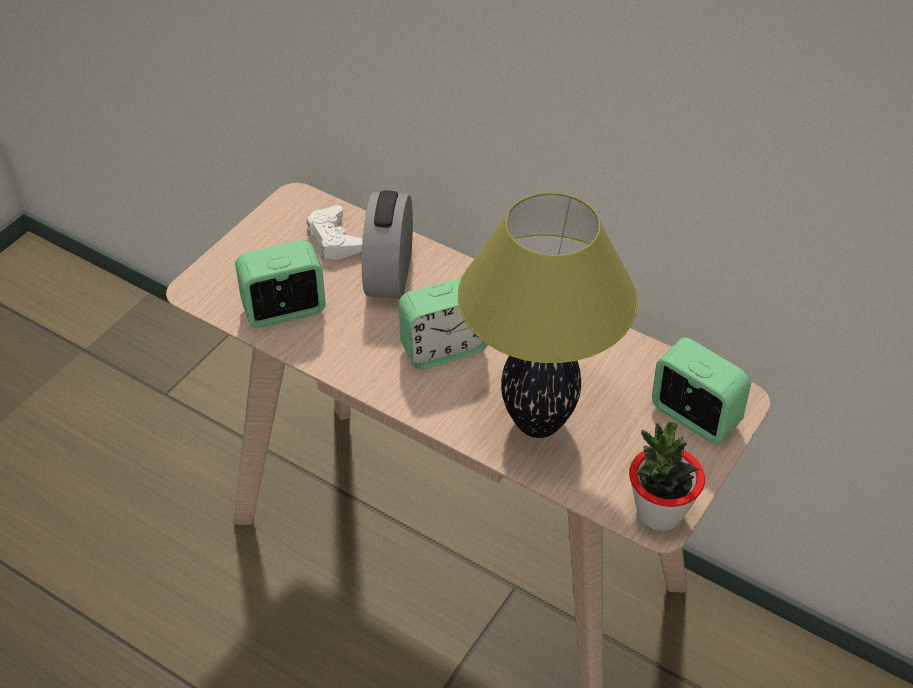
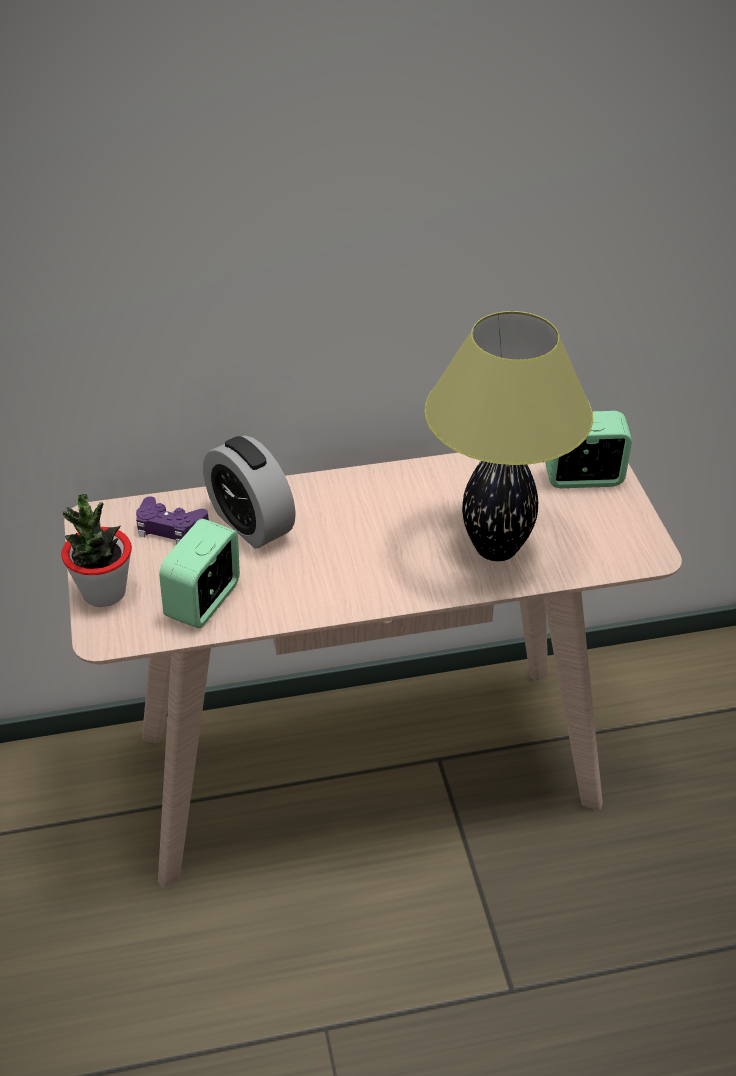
camera: 45 degrees left, 5 degrees down
white game controller [307,205,363,260] -> purple game controller [136,496,209,545]
alarm clock [398,277,488,369] -> none
potted plant [629,421,705,531] -> potted plant moved to [61,494,132,607]

